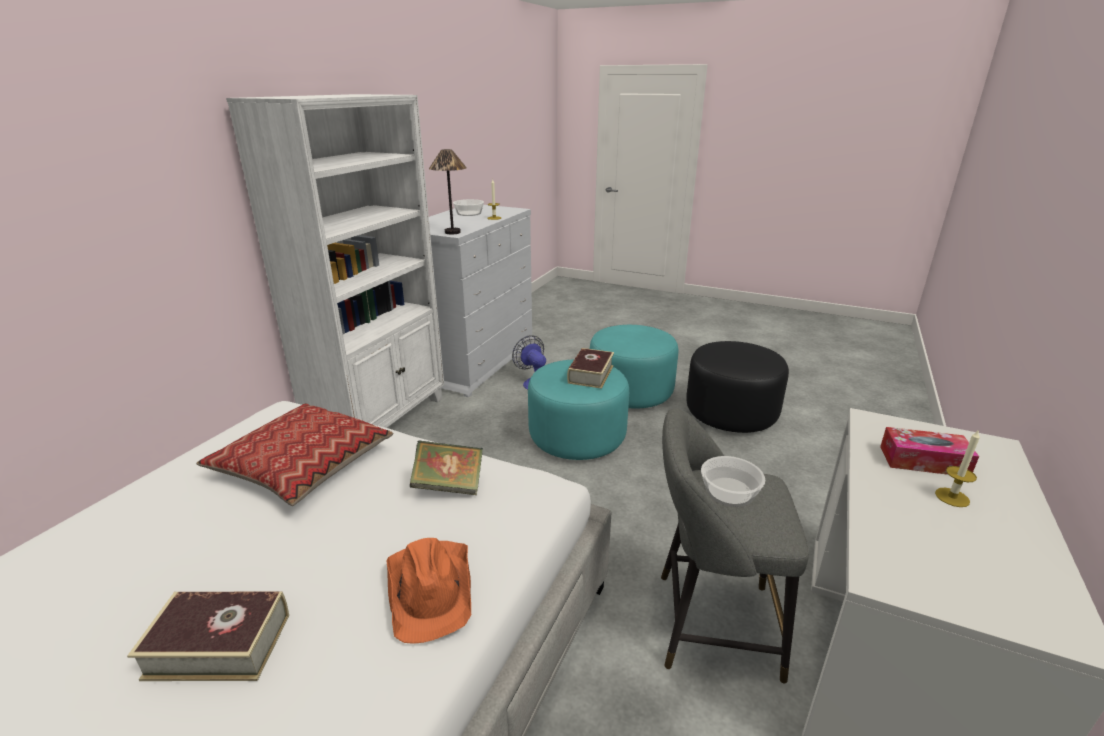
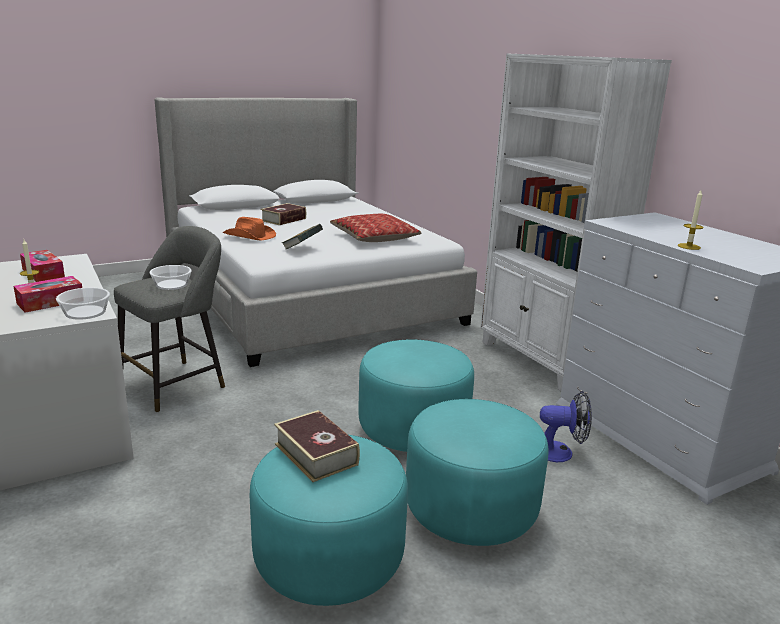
camera: 125 degrees right, 5 degrees down
table lamp [429,149,467,235] -> none
bowl [453,199,484,216] -> bowl moved to [56,288,110,320]
book [567,348,614,389] -> book moved to [274,410,360,482]
black ottoman [686,341,789,433] -> turquoise ottoman [250,435,408,606]
none -> tissue box [20,250,65,282]

